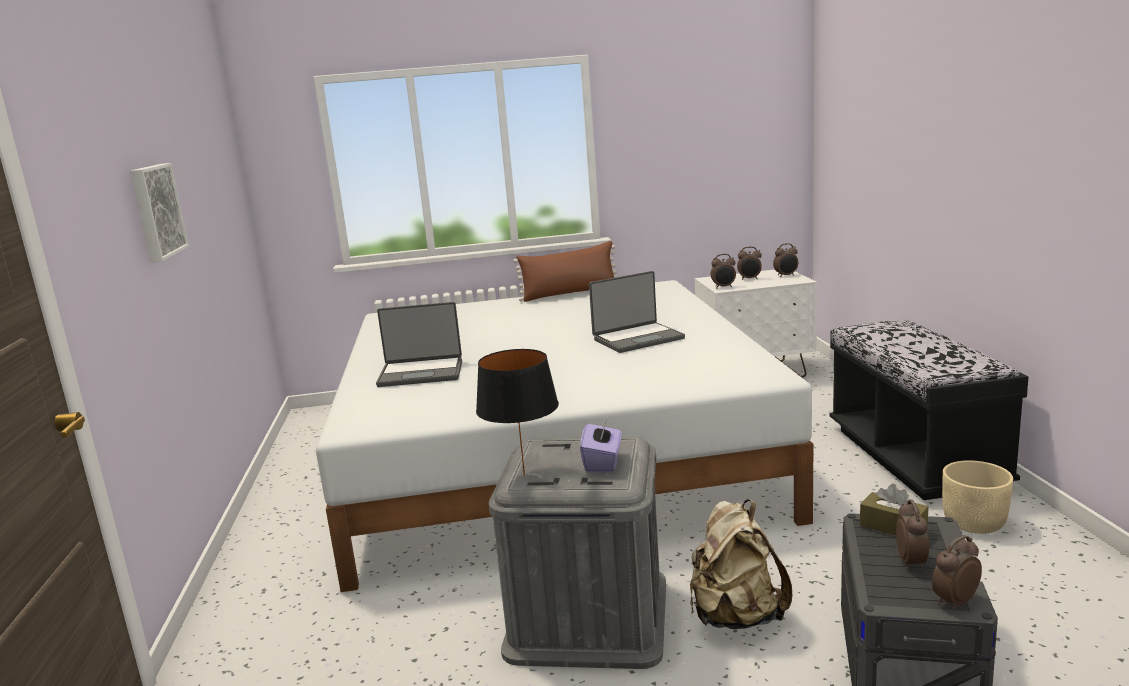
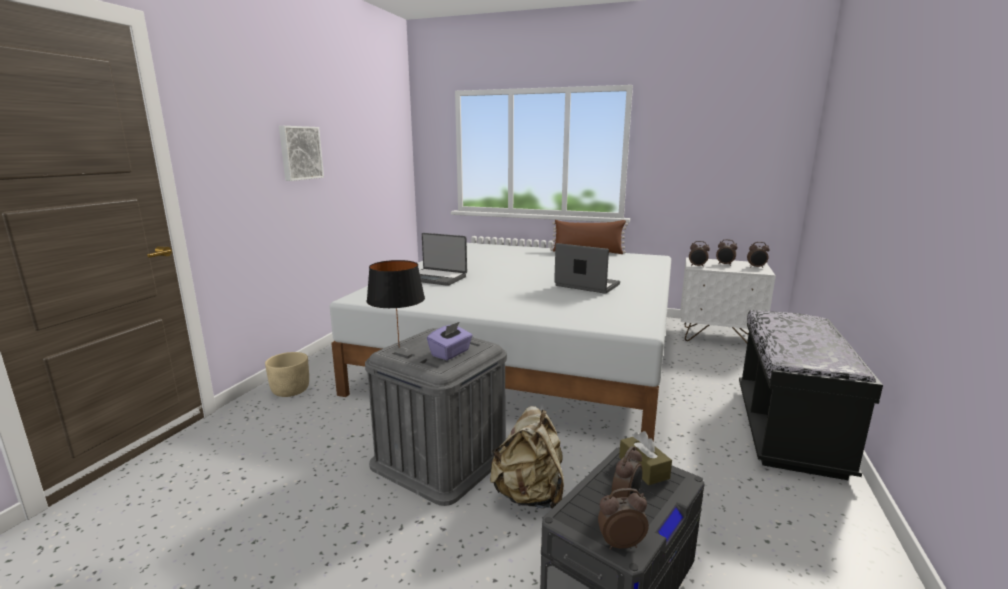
camera: 25 degrees right, 0 degrees up
laptop [589,271,685,353] -> laptop turned 150 degrees counterclockwise [554,243,620,294]
beige planter [942,460,1013,534] -> beige planter moved to [265,352,309,397]

